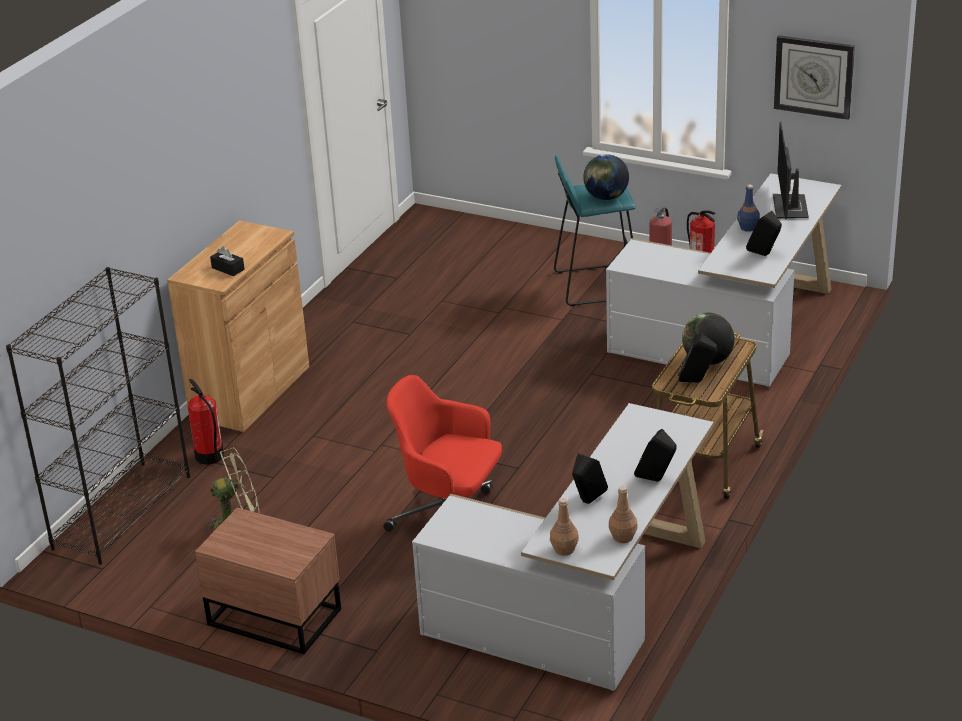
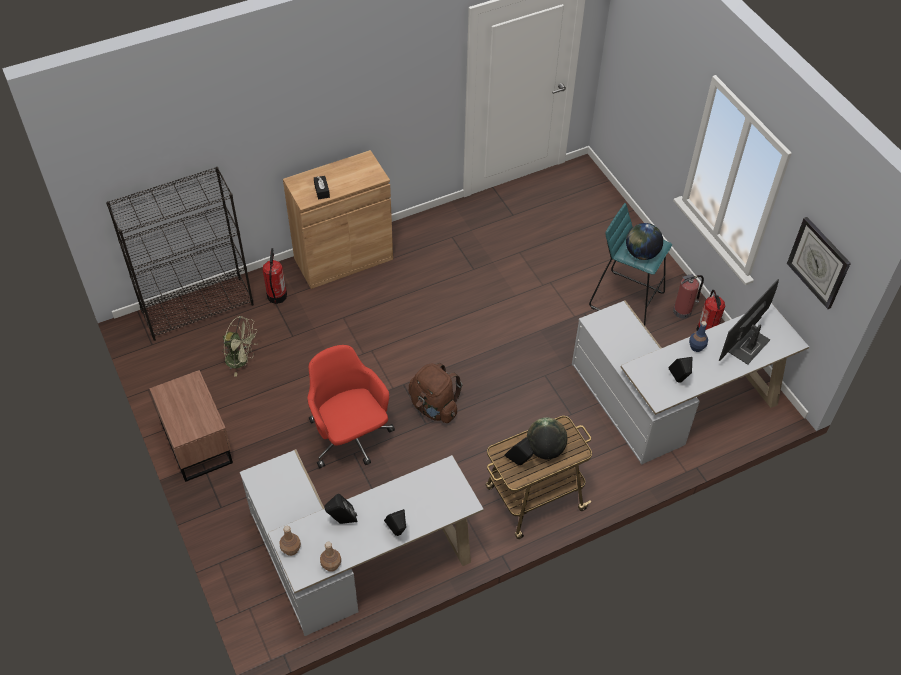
camera: 35 degrees right, 20 degrees up
none -> brown backpack [409,363,462,423]

